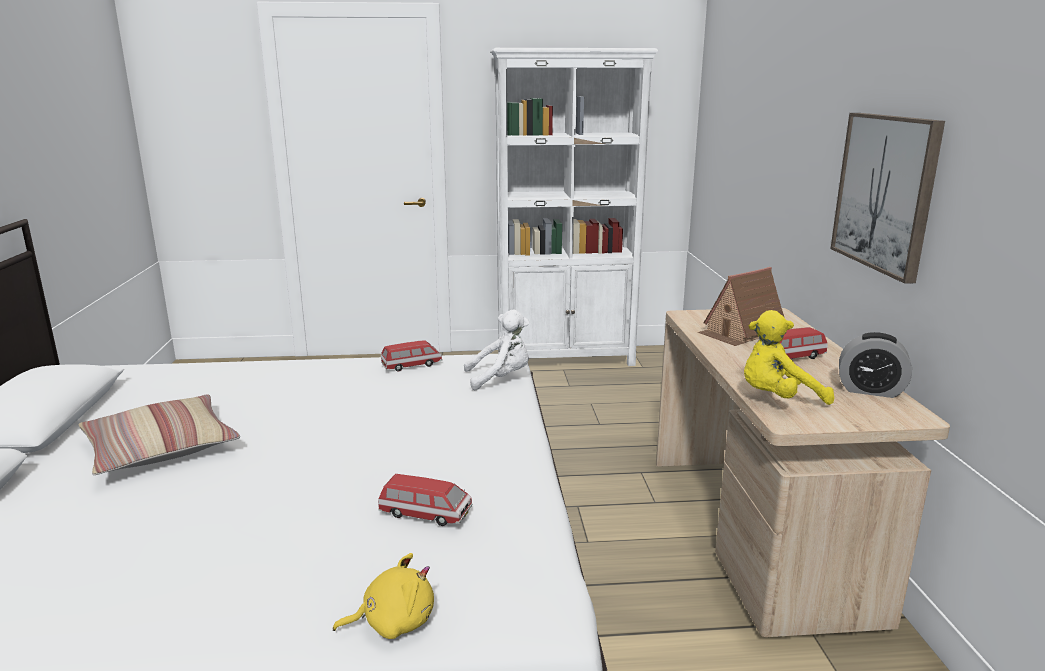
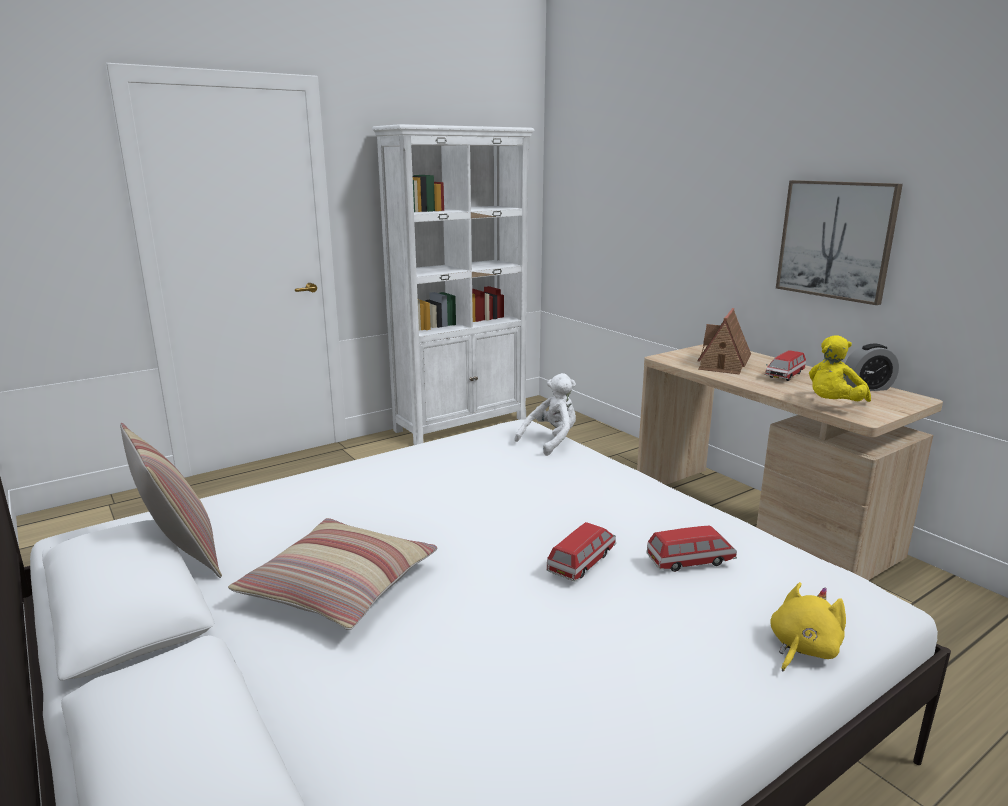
camera: 30 degrees left, 0 degrees up
toy car [381,340,442,371] -> toy car moved to [546,522,616,582]
none -> pillow [120,423,222,578]

